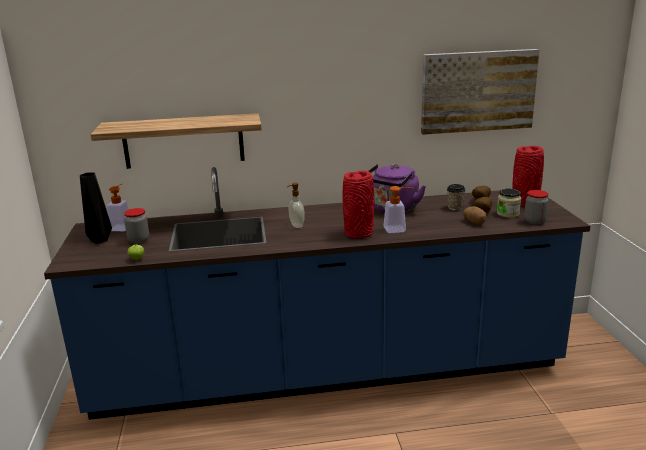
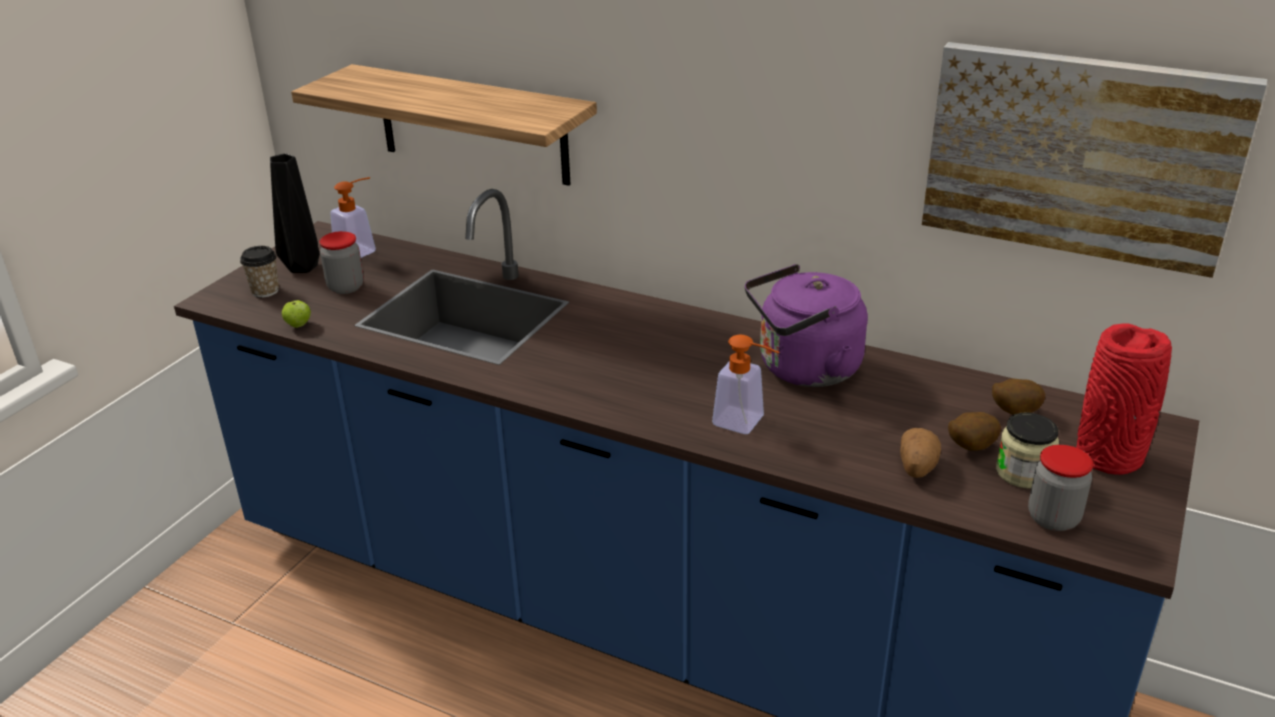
camera: 35 degrees right, 10 degrees up
soap dispenser [287,183,305,228] -> none
red vase [342,171,374,238] -> none
cup [447,184,466,211] -> cup moved to [240,246,279,298]

